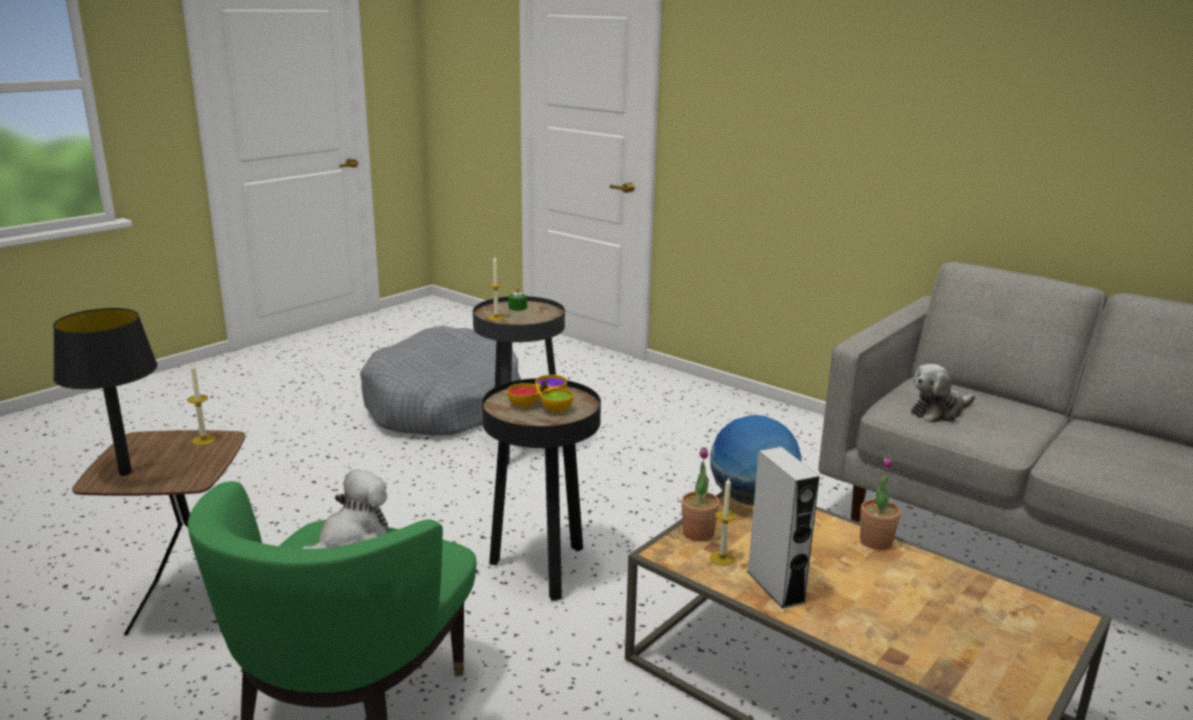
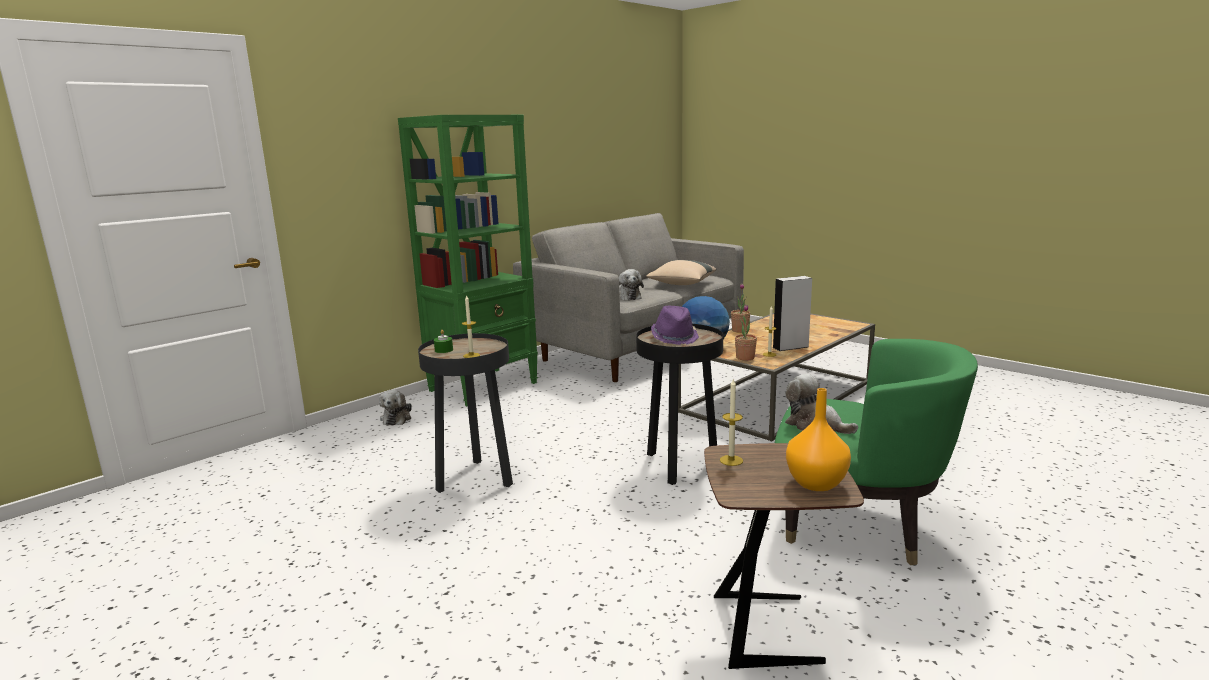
camera: 85 degrees left, 5 degrees down
black table lamp [53,308,157,476] -> orange vase [786,388,851,491]
grey dog bed [360,326,521,436] -> none
bowl [507,375,574,412] -> purple hat [651,306,699,345]
none -> plush toy [379,390,412,426]
none -> green bookcase [398,115,538,407]
none -> beige pillow [646,260,716,285]

